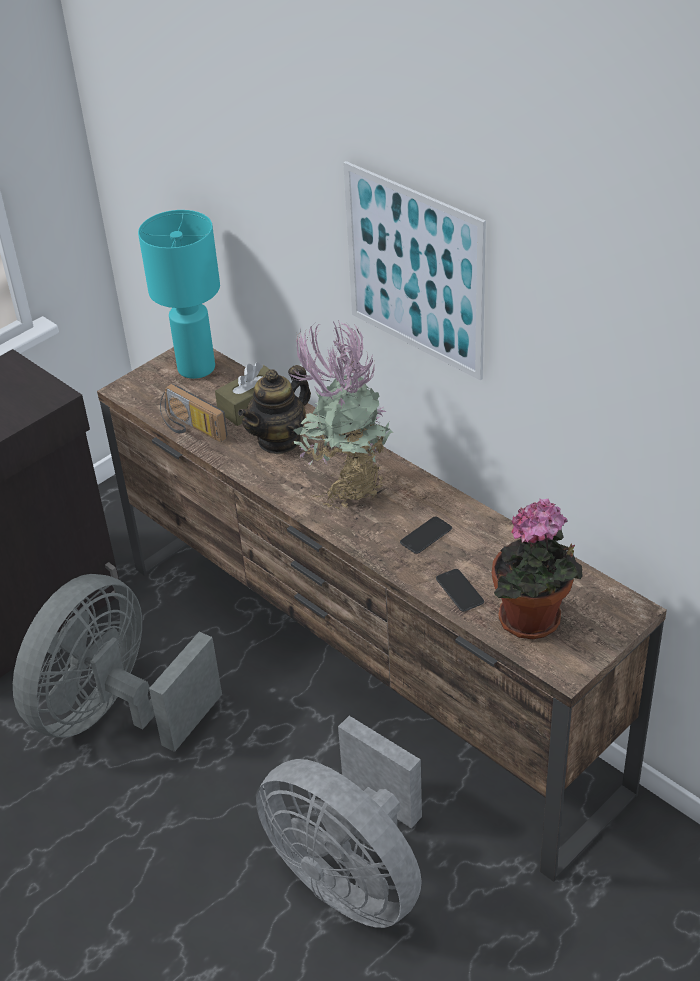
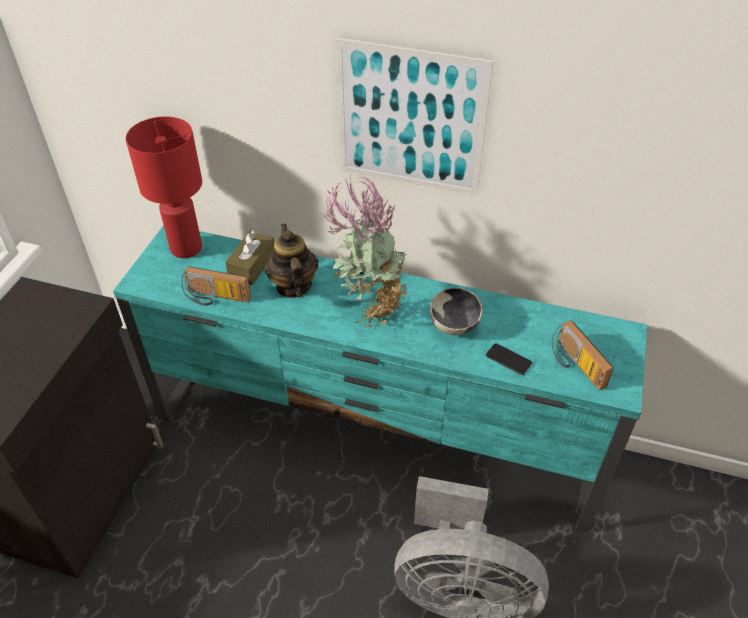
camera: 30 degrees left, 5 degrees up
grey fan [13,574,222,752] -> none
brown tv stand [97,347,667,882] -> turquoise tv stand [113,225,647,533]
turquoise table lamp [138,210,220,379] -> red table lamp [126,117,202,258]
teapot [238,365,311,454] -> teapot turned 150 degrees clockwise [265,224,319,298]
phone [400,516,452,554] -> bowl [430,288,483,335]
potted plant [492,499,582,639] -> radio [552,320,614,390]

